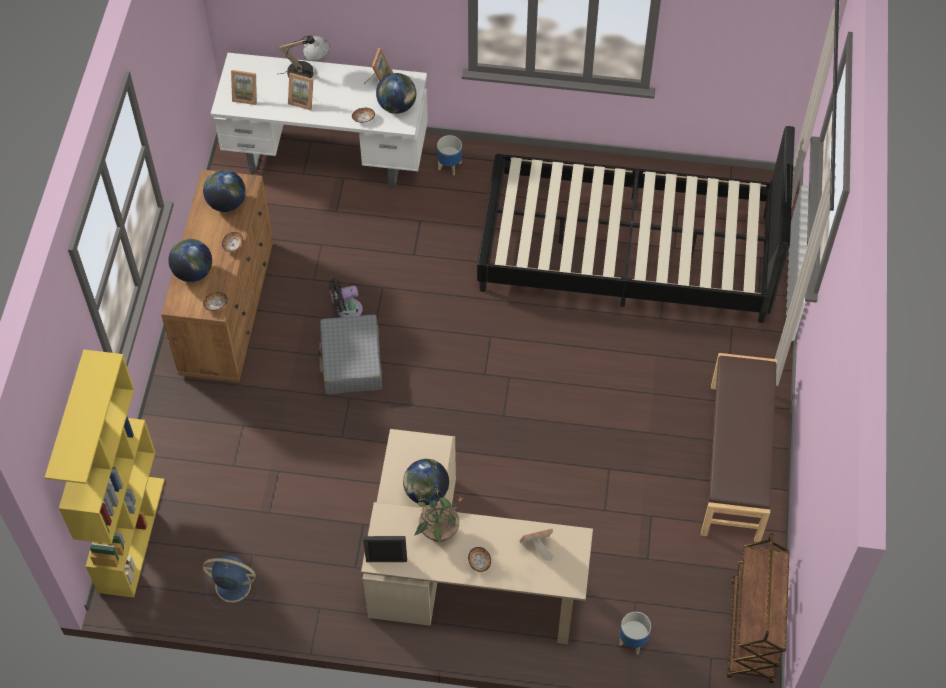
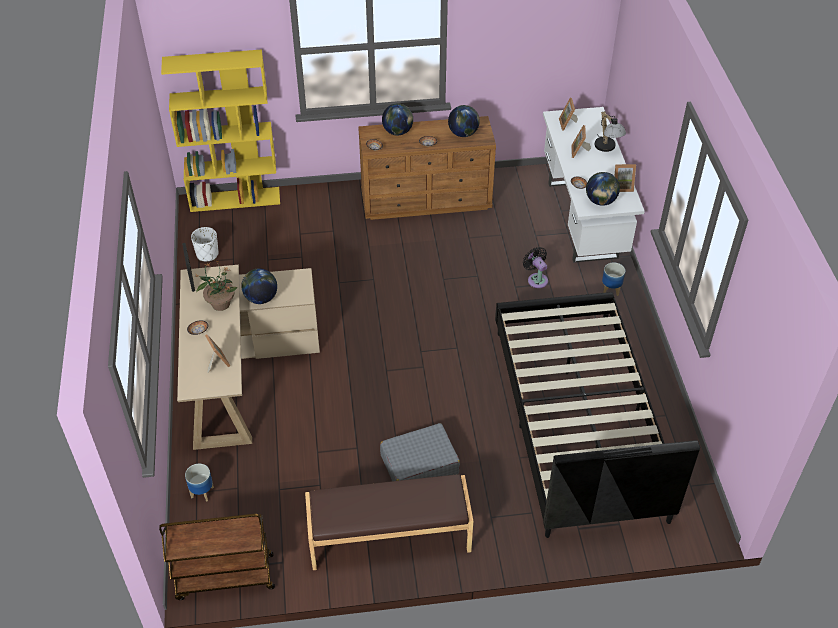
camera: 75 degrees right, 10 degrees down
blue fan [203,556,259,609] -> white planter [191,227,219,261]
grey suitcase [318,315,382,394] -> grey suitcase moved to [380,423,460,481]
black fan [329,278,363,317] -> black fan moved to [523,247,548,288]

